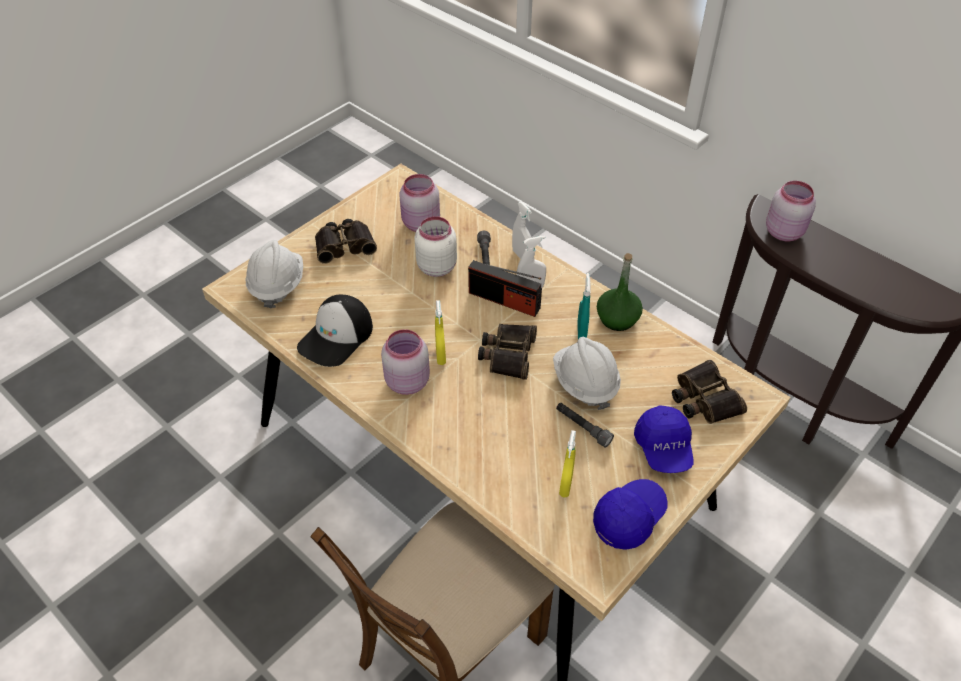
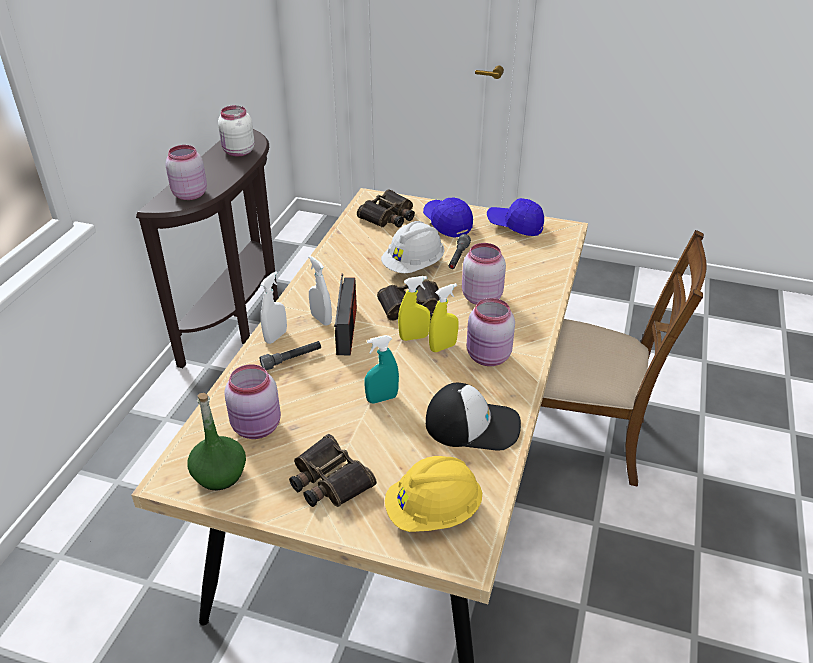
camera: 115 degrees left, 10 degrees down
white hard hat [246,240,303,309] -> yellow hard hat [385,456,482,532]
white jar [415,216,457,277] -> white jar moved to [218,105,255,156]
yellow spray bottle [559,430,576,498] -> yellow spray bottle moved to [398,276,430,341]
turquoise spray bottle [577,273,591,339] -> turquoise spray bottle moved to [364,335,399,404]
green bottle [597,253,643,331] -> green bottle moved to [187,393,246,490]
blue cap [634,405,694,473] -> blue cap turned 90 degrees counterclockwise [423,197,473,238]
none -> pink jar [462,243,506,305]

